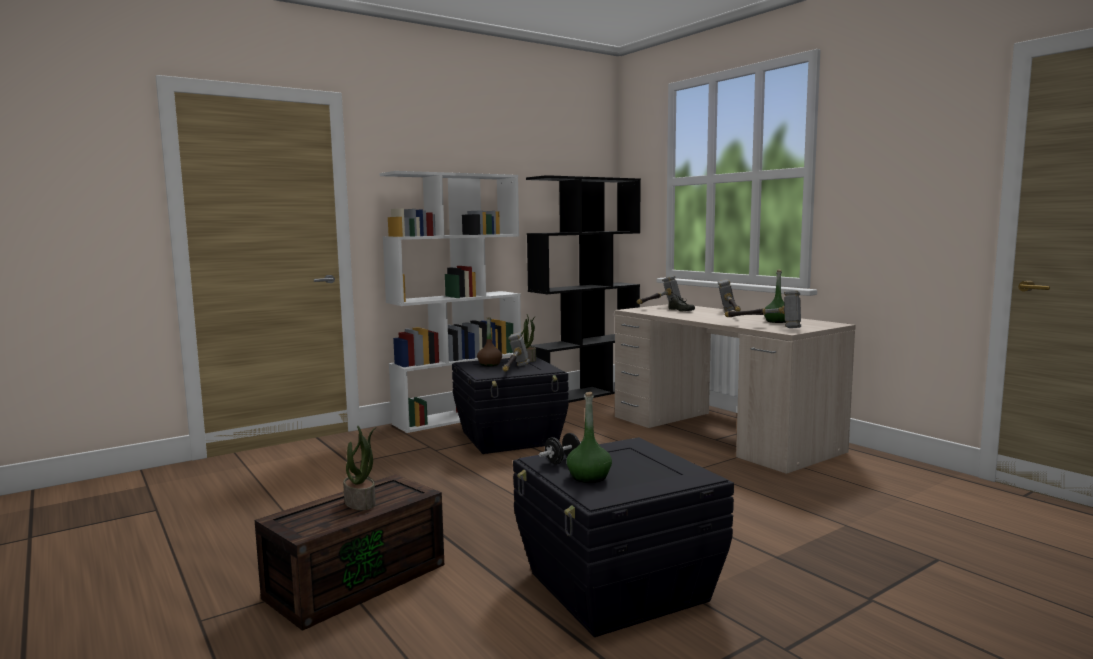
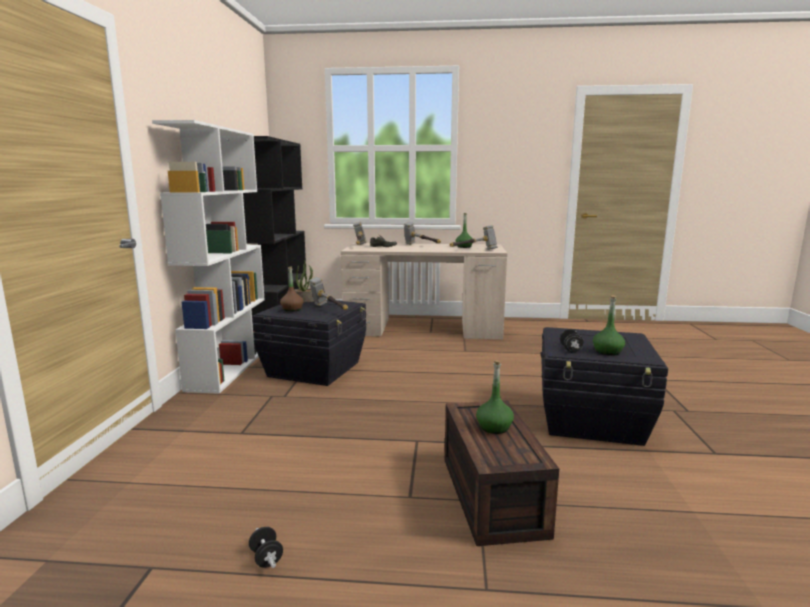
camera: 50 degrees left, 5 degrees up
potted plant [343,425,376,510] -> green bottle [476,360,514,434]
none -> black dumbbell [249,527,283,568]

